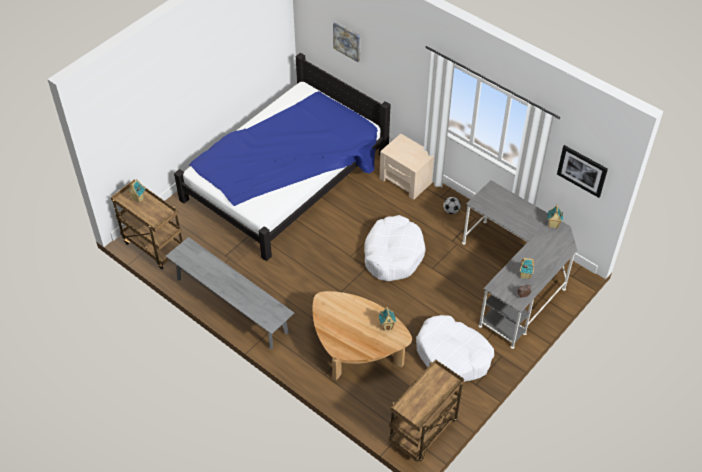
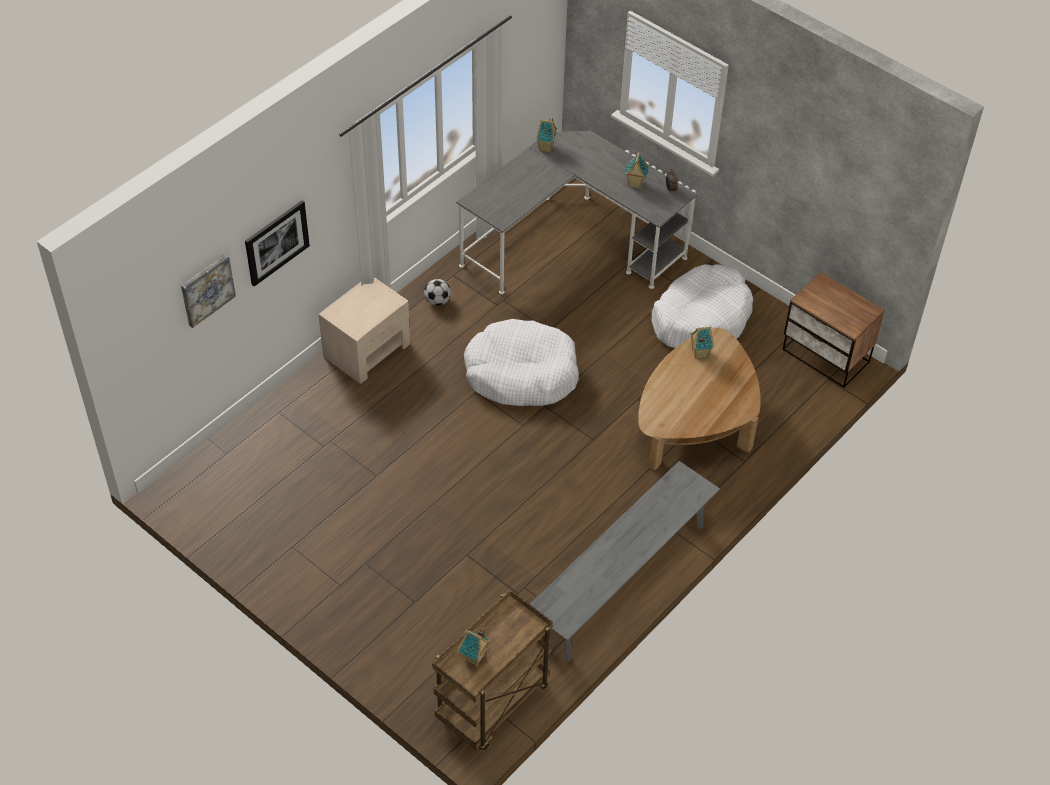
camera: 90 degrees left, 0 degrees up
bed [174,53,391,261] -> none
brown cart [388,359,464,461] -> nightstand [782,272,885,388]
picture [557,145,608,198] -> picture moved to [245,200,310,287]

